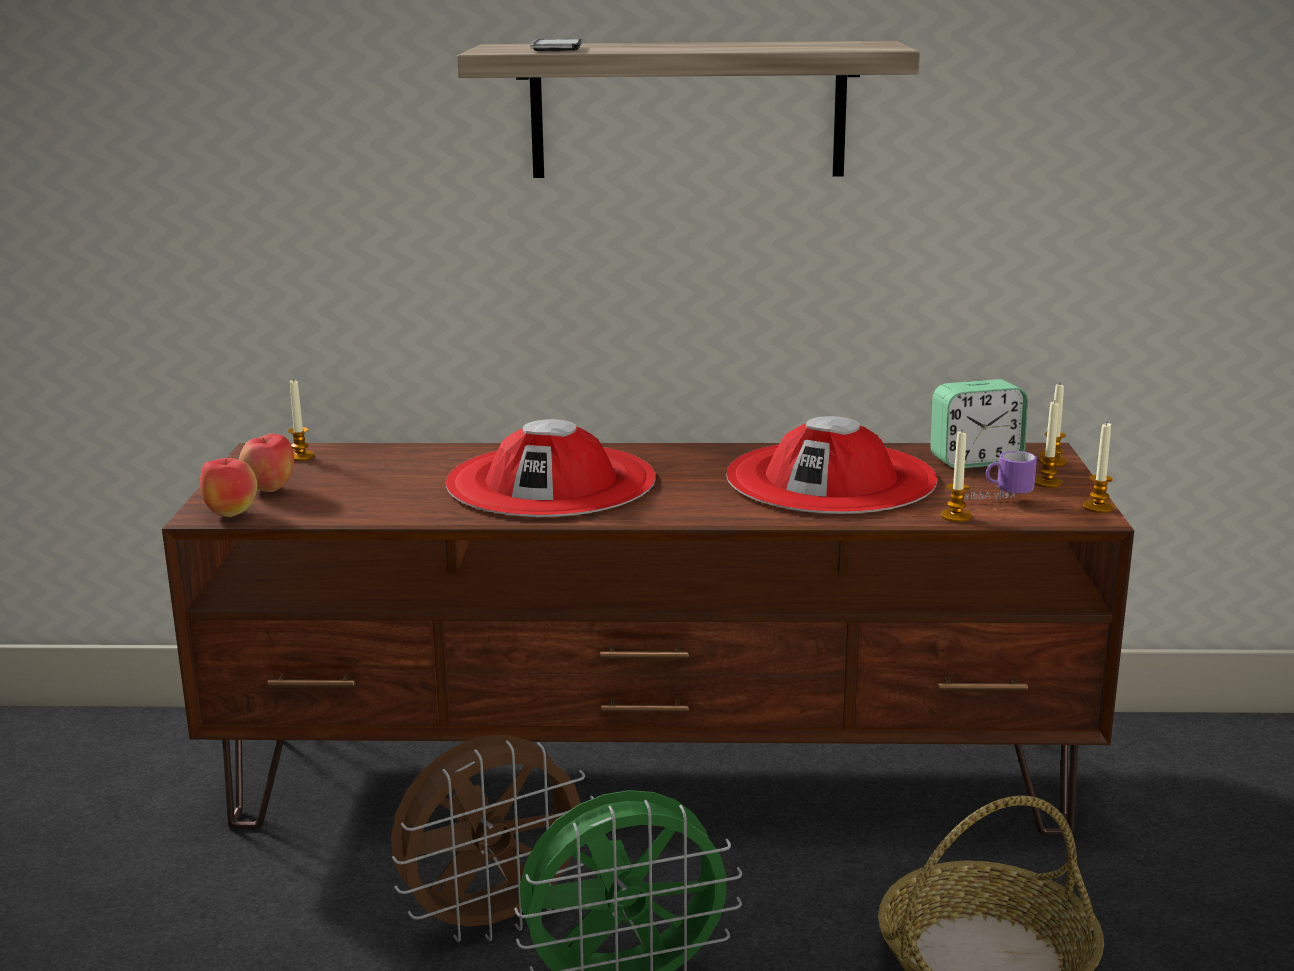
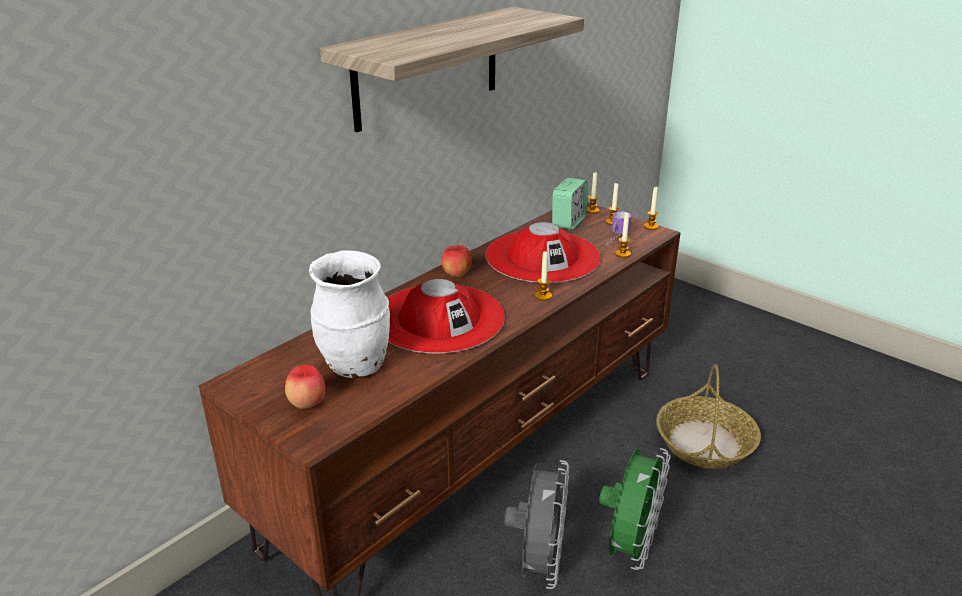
camera: 50 degrees left, 10 degrees up
apple [200,458,257,517] -> apple moved to [441,245,472,277]
candle [288,379,315,461] -> candle moved to [535,250,552,300]
brown fan [391,735,594,942] -> grey fan [505,460,569,589]
phone [530,39,581,51] -> none
none -> white vase [309,250,390,378]

